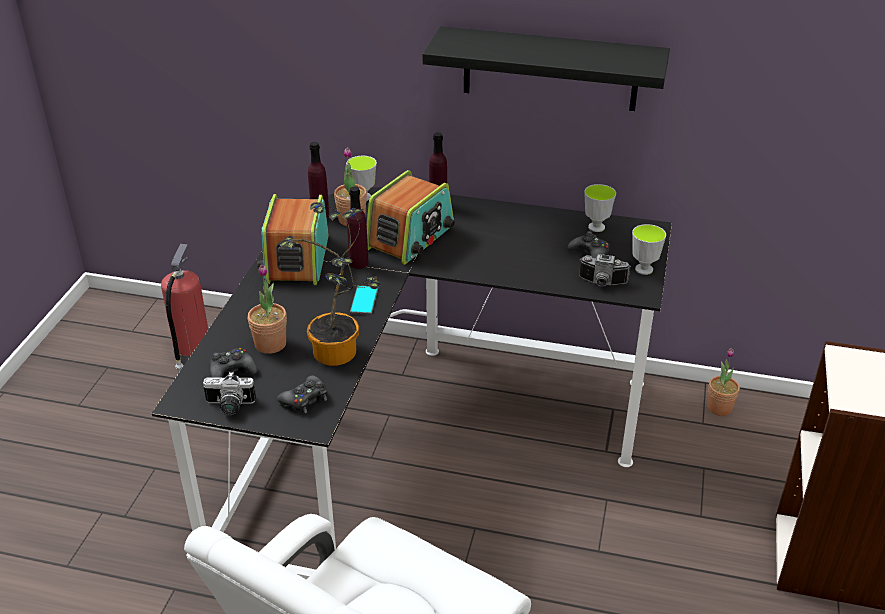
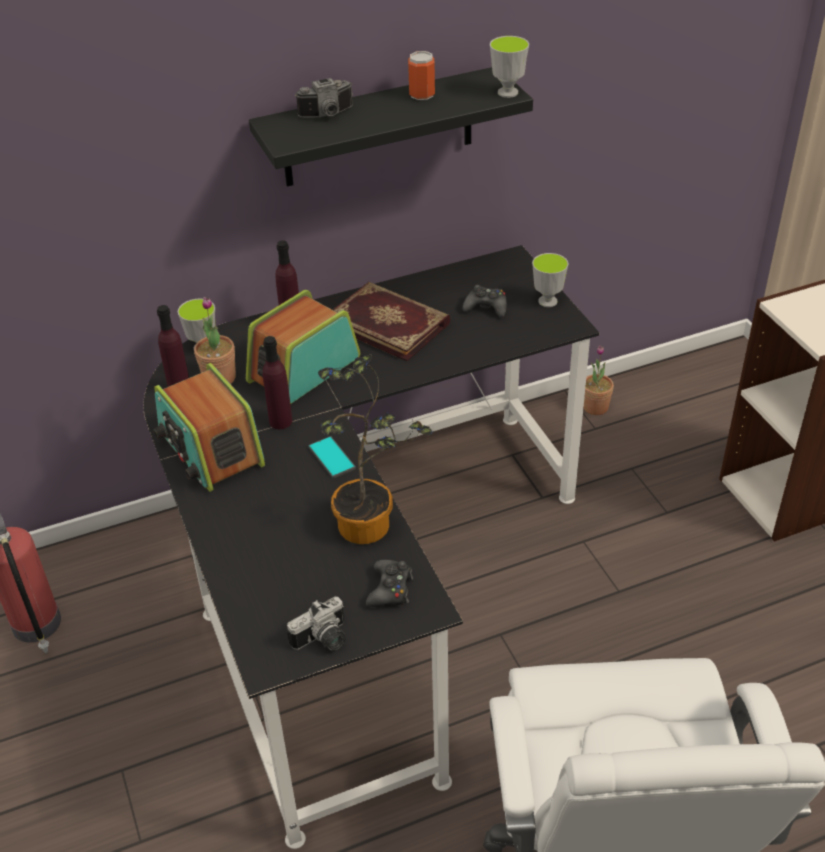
camera: 35 degrees left, 5 degrees up
black game controller [210,348,258,378] -> none
potted plant [248,264,287,354] -> none
radio [367,170,455,265] -> radio turned 135 degrees counterclockwise [246,290,360,404]
camera [579,254,631,287] -> camera moved to [295,78,353,118]
cup [584,184,616,232] -> cup moved to [490,36,529,98]
none -> book [332,282,450,361]
none -> can [408,51,435,100]

